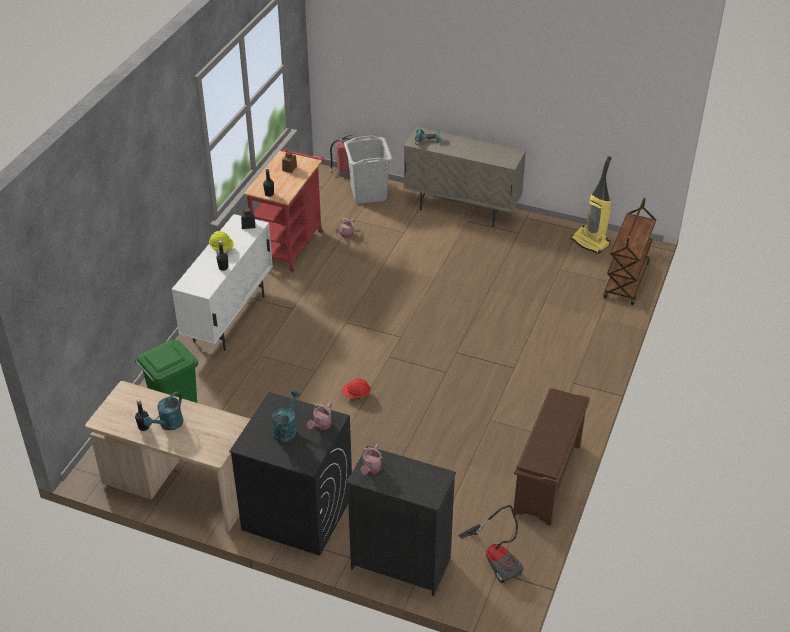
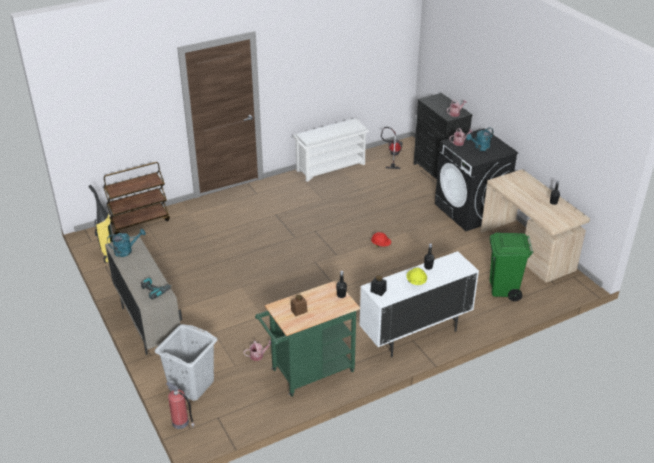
camera: 140 degrees left, 5 degrees down
turquoise watering can [144,392,183,430] -> turquoise watering can moved to [107,229,146,257]
red cart [244,149,325,272] -> green cart [255,280,360,397]
brown shoe rack [513,388,590,526] -> white shoe rack [293,118,369,182]

